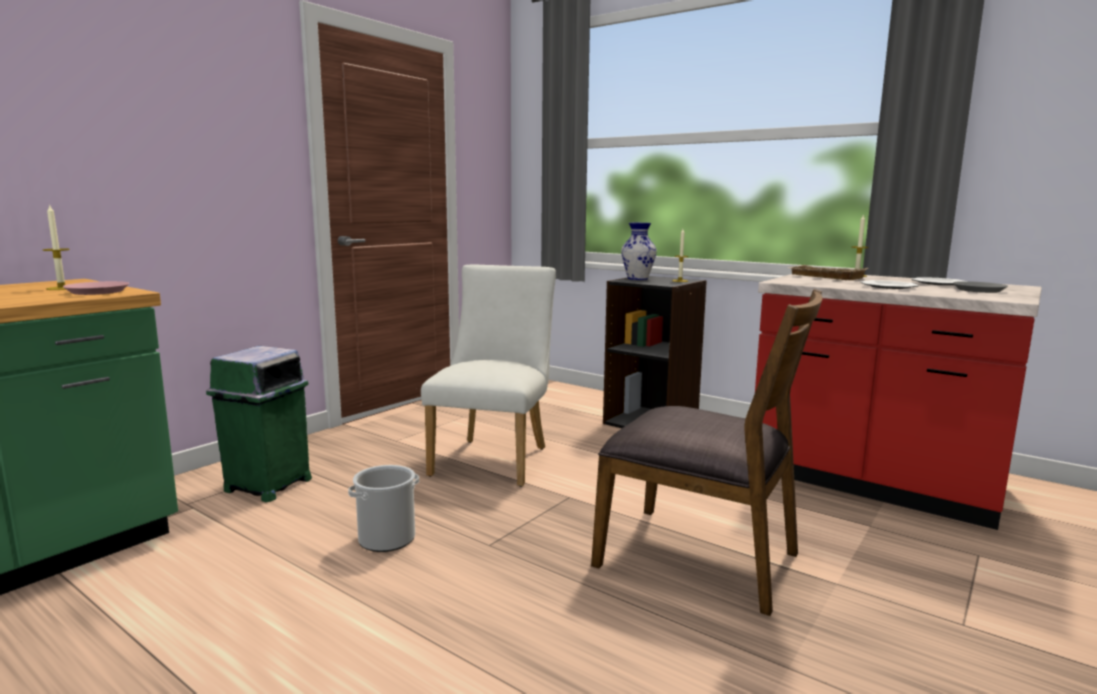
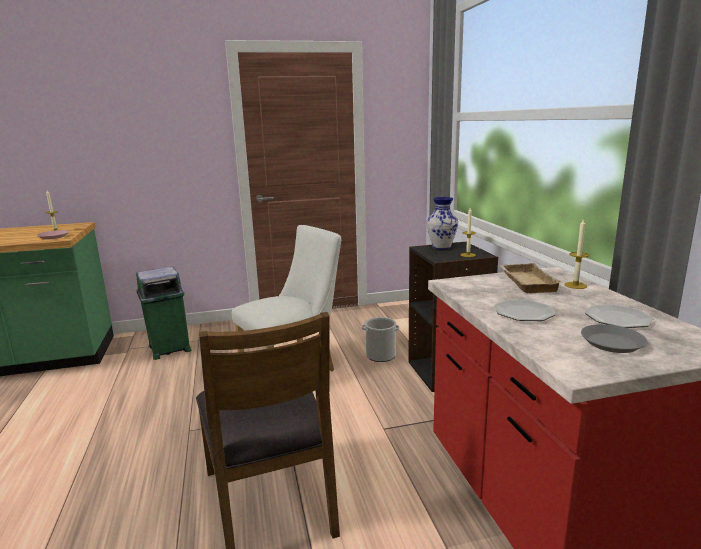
camera: 40 degrees right, 5 degrees up
bucket [348,465,419,552] -> bucket moved to [362,317,399,362]

